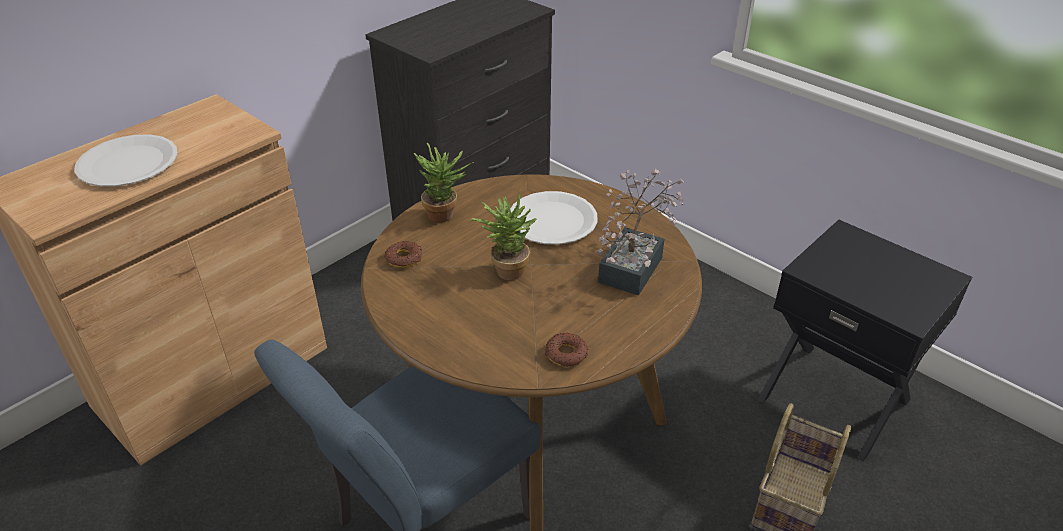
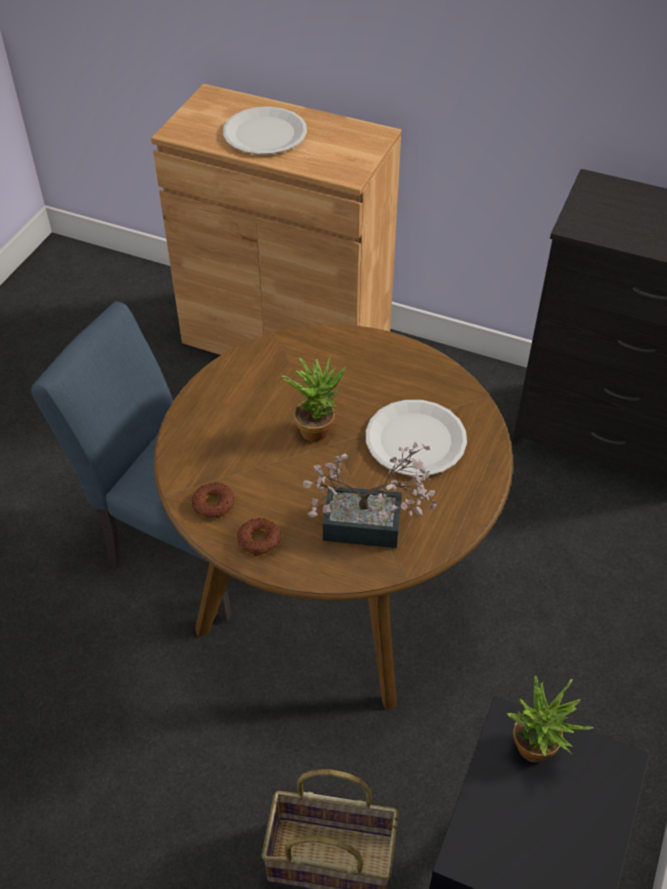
camera: 70 degrees right, 10 degrees up
donut [384,241,422,268] -> donut moved to [237,518,281,556]
potted plant [414,142,474,222] -> potted plant moved to [507,675,593,763]

